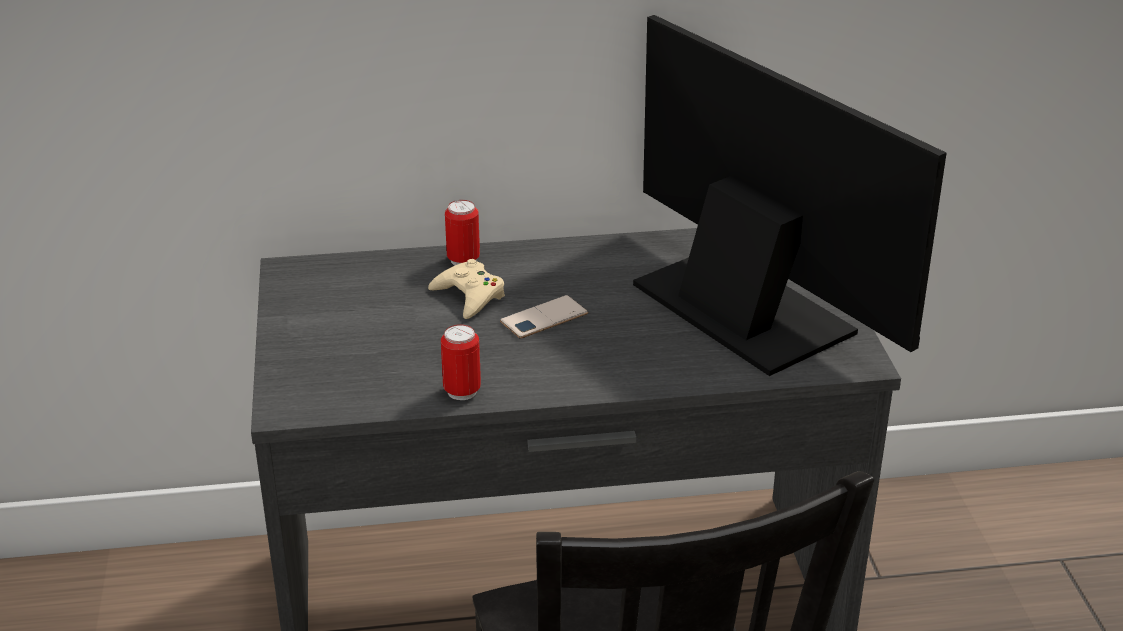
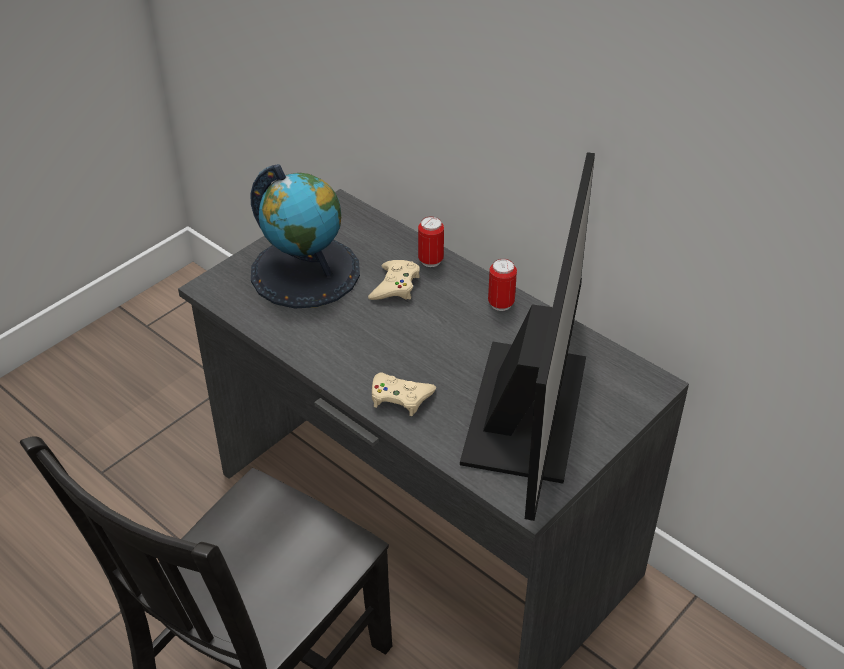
camera: 50 degrees right, 10 degrees up
can [441,324,481,400] -> can moved to [488,259,517,311]
phone [500,295,588,339] -> none
none -> globe [250,164,360,308]
none -> beige game controller [372,373,436,416]

